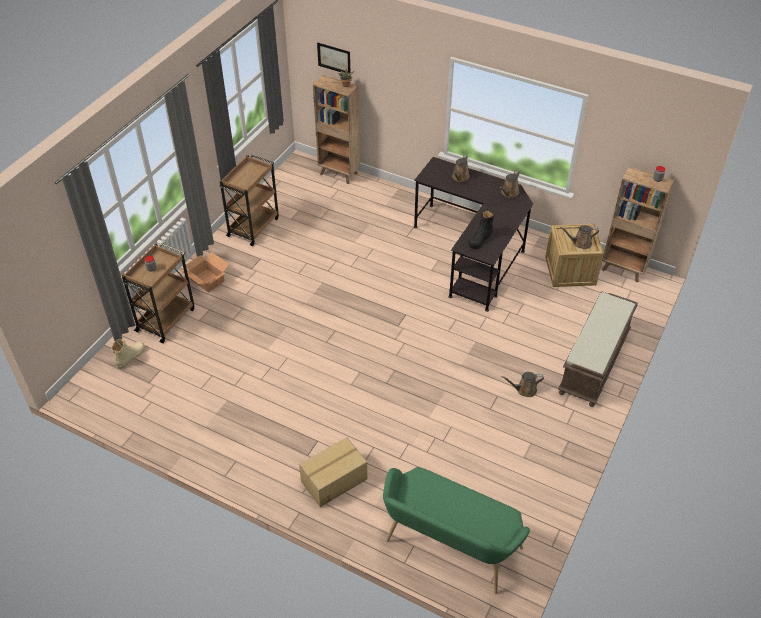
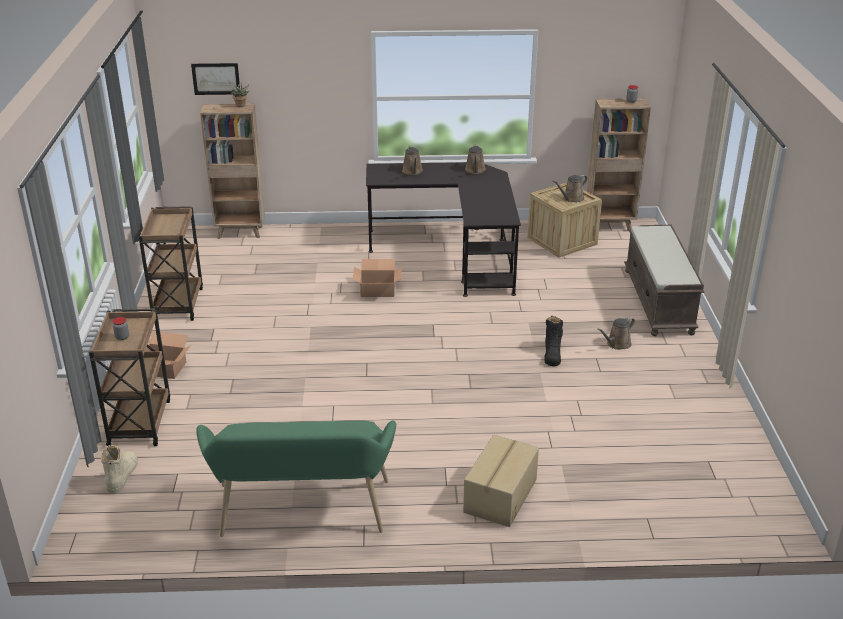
camera: 30 degrees left, 15 degrees down
green bench [383,467,530,594] -> green bench moved to [196,421,396,537]
black boot [468,210,494,249] -> black boot moved to [544,316,563,366]
none -> cardboard box [353,259,402,297]

